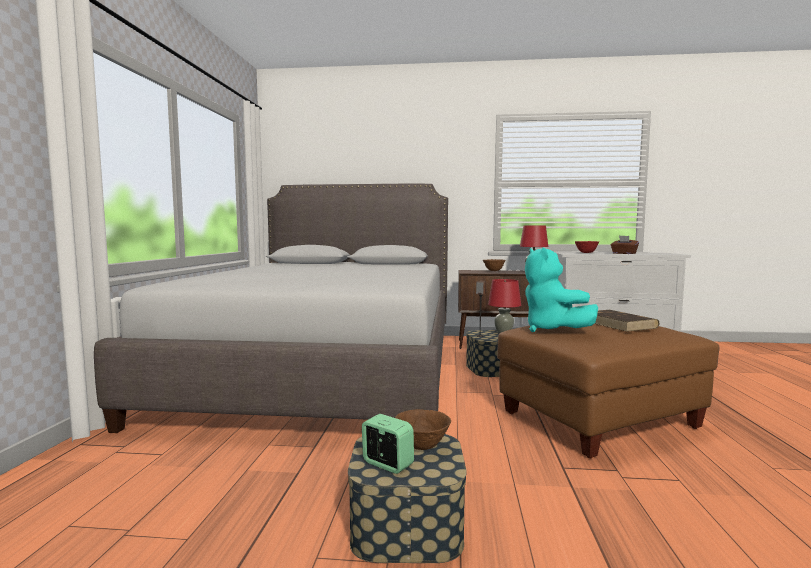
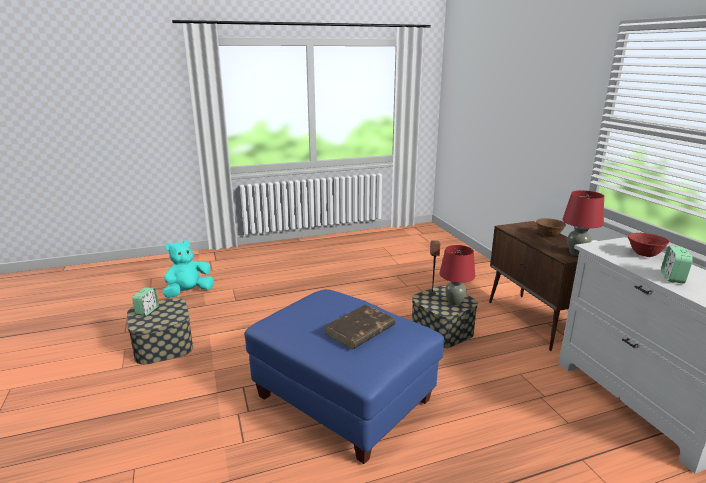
camera: 65 degrees right, 15 degrees up
grey bed [94,184,448,433] -> none
brown bowl [395,409,451,450] -> none
brown ottoman [497,324,719,458] -> blue ottoman [244,289,444,464]
turquoise plush toy [525,247,598,332] -> turquoise plush toy moved to [163,240,214,298]
brown tissue box [611,236,639,254] -> alarm clock [661,246,693,284]

